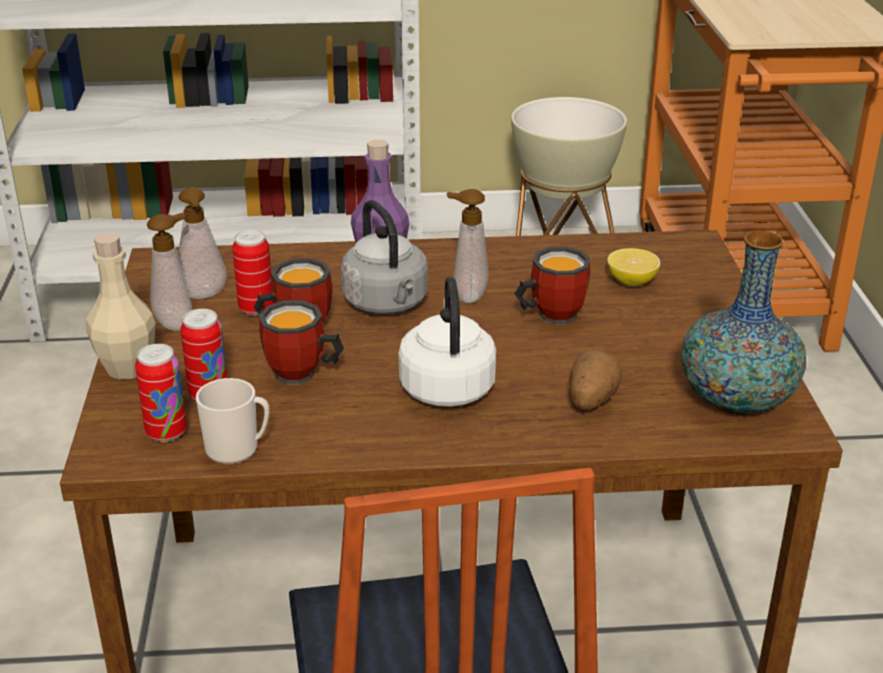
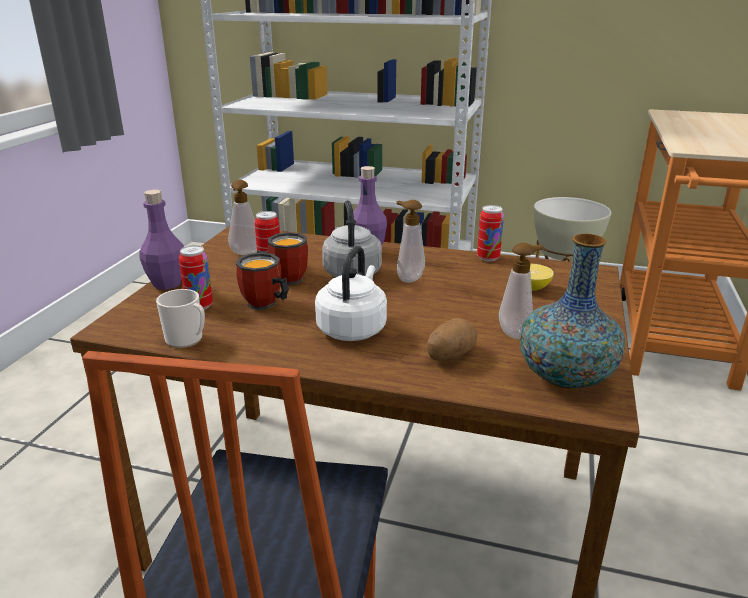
camera: 20 degrees right, 5 degrees down
beige bottle [86,233,156,380] -> purple bottle [139,190,184,290]
can [135,344,187,442] -> can moved to [477,205,504,261]
soap dispenser [147,213,193,331] -> soap dispenser moved to [499,243,543,339]
mug [515,246,590,325] -> none

